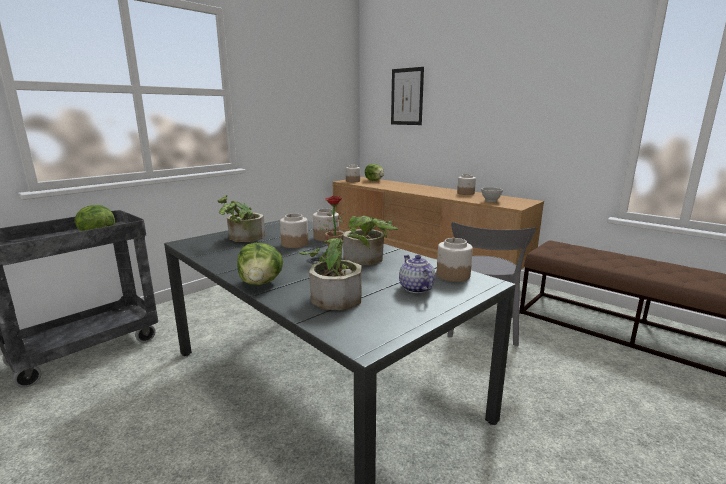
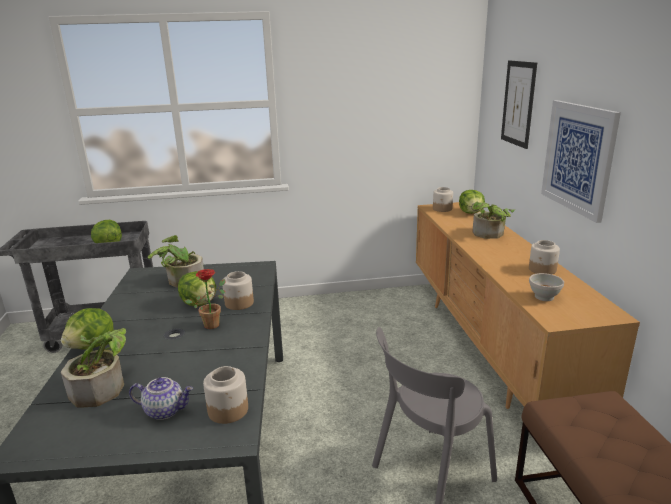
camera: 40 degrees right, 5 degrees up
jar [280,214,309,248] -> lettuce [178,271,216,306]
potted plant [343,216,399,265] -> potted plant moved to [472,201,515,239]
teapot [399,255,435,293] -> teapot turned 75 degrees clockwise [129,377,193,420]
none -> picture [541,100,621,223]

